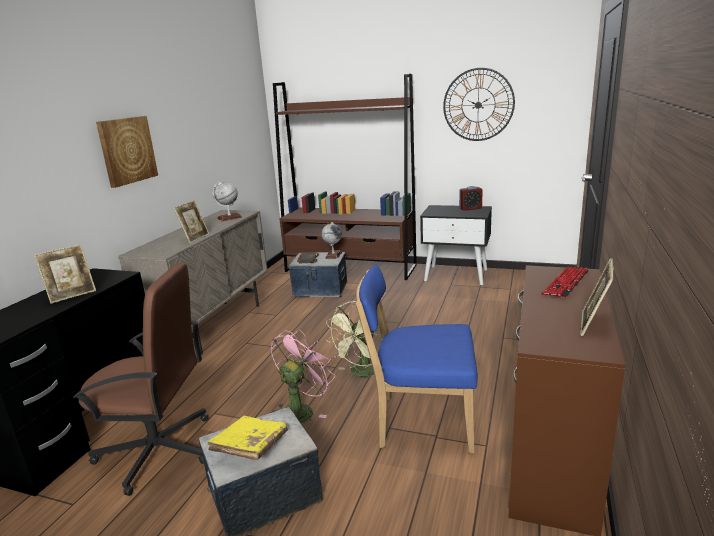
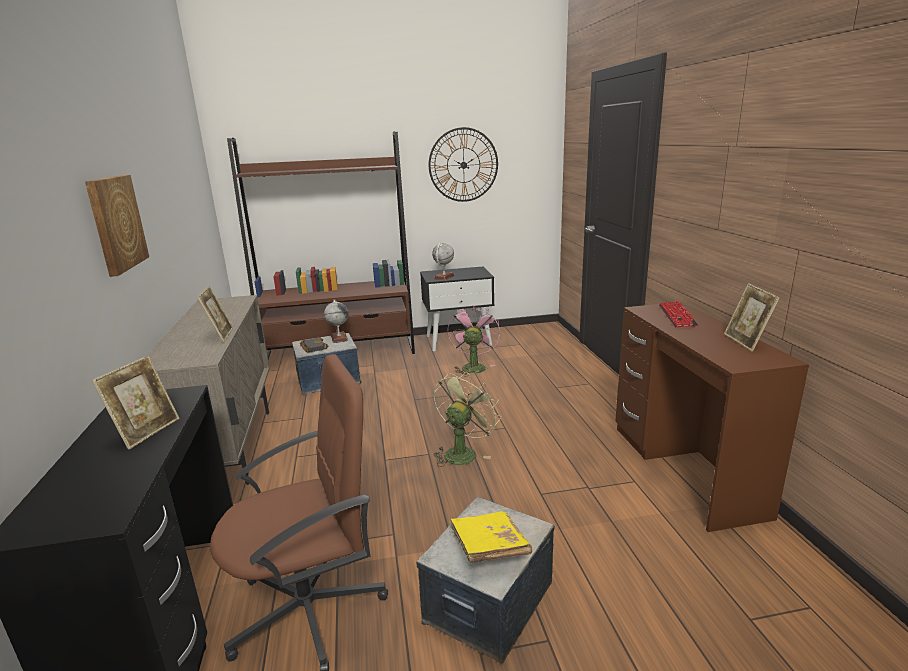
camera: 30 degrees left, 0 degrees up
globe [212,181,242,221] -> globe moved to [432,242,455,280]
pink fan [271,330,335,423] -> pink fan moved to [447,306,500,376]
green fan [325,301,379,377] -> green fan turned 150 degrees counterclockwise [433,371,501,467]
blue chair [355,265,478,453] -> none
alarm clock [459,186,483,211] -> none

